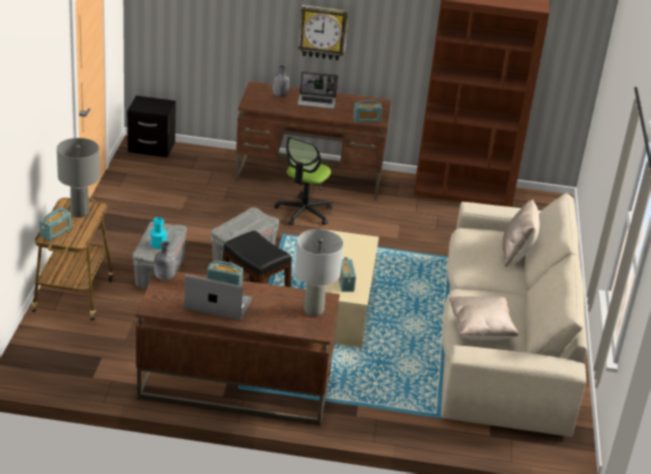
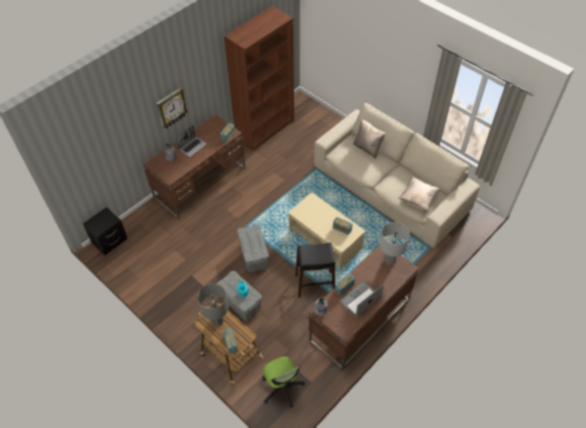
camera: 50 degrees left, 20 degrees up
office chair [274,137,331,226] -> office chair moved to [262,356,305,408]

